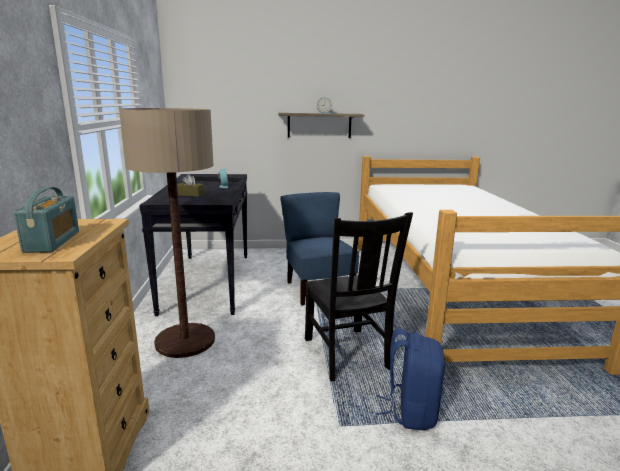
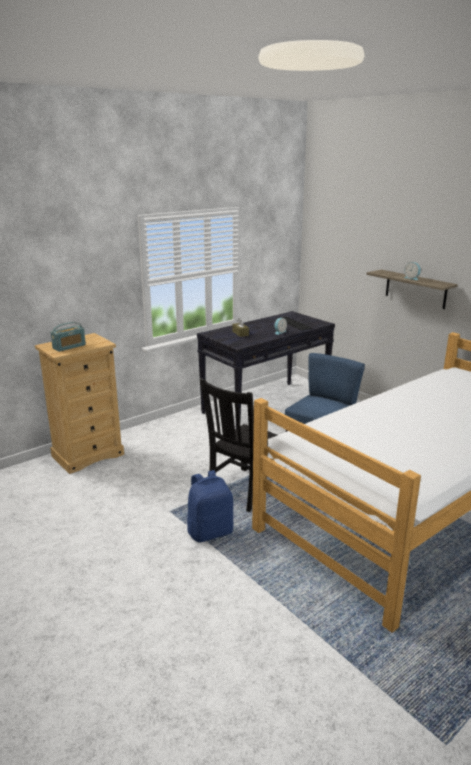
camera: 55 degrees right, 5 degrees up
floor lamp [119,108,215,358] -> none

